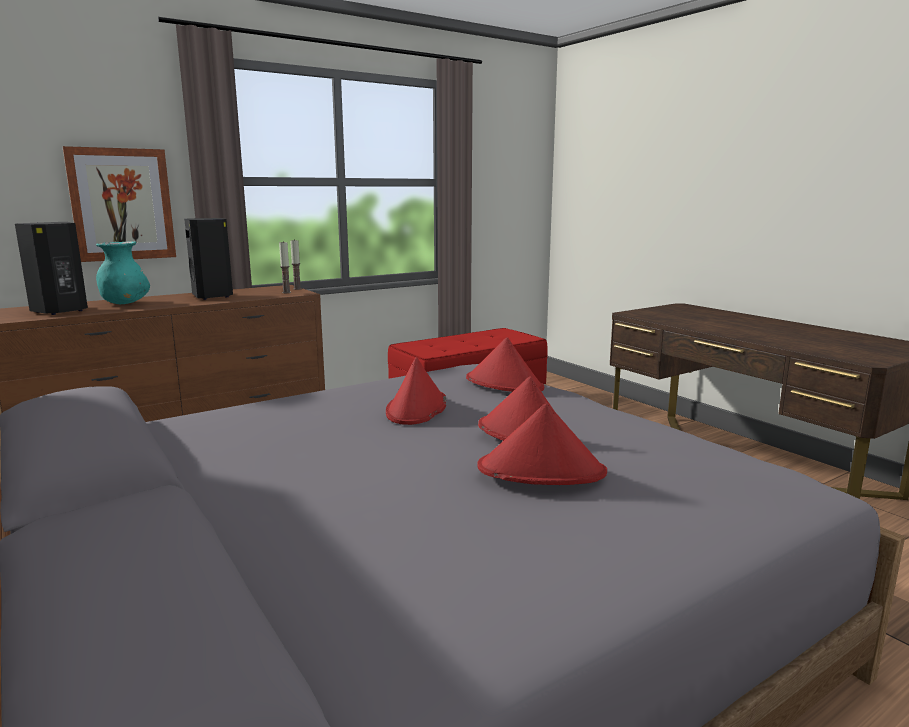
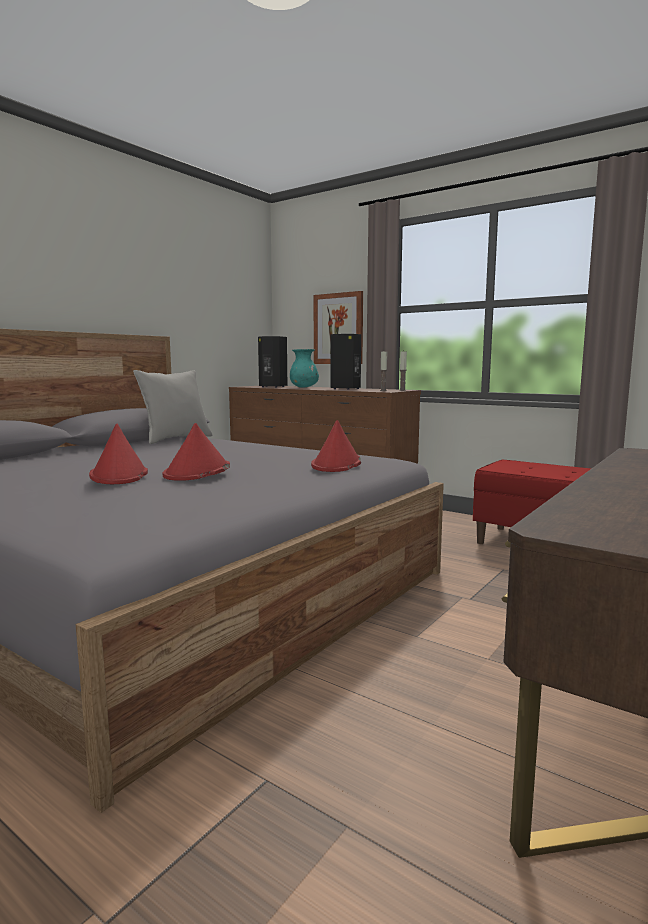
camera: 70 degrees right, 5 degrees down
red hat [386,357,446,425] -> none
none -> grey pillow [133,370,212,444]

